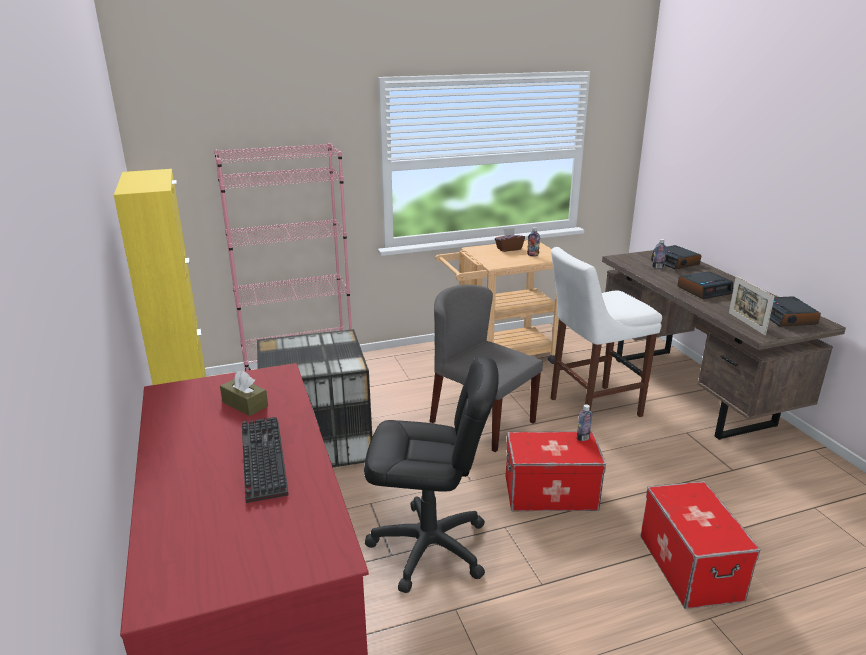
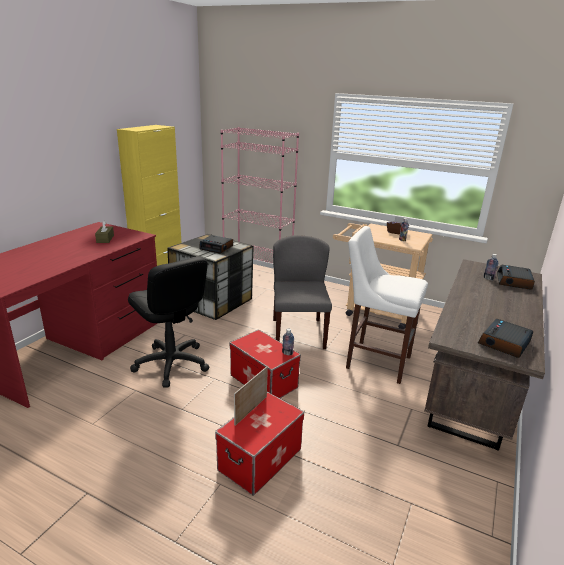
camera: 45 degrees right, 0 degrees up
keyboard [242,417,289,503] -> none
alarm clock [678,271,733,299] -> alarm clock moved to [199,235,233,254]
picture frame [729,276,775,336] -> picture frame moved to [234,366,268,426]

